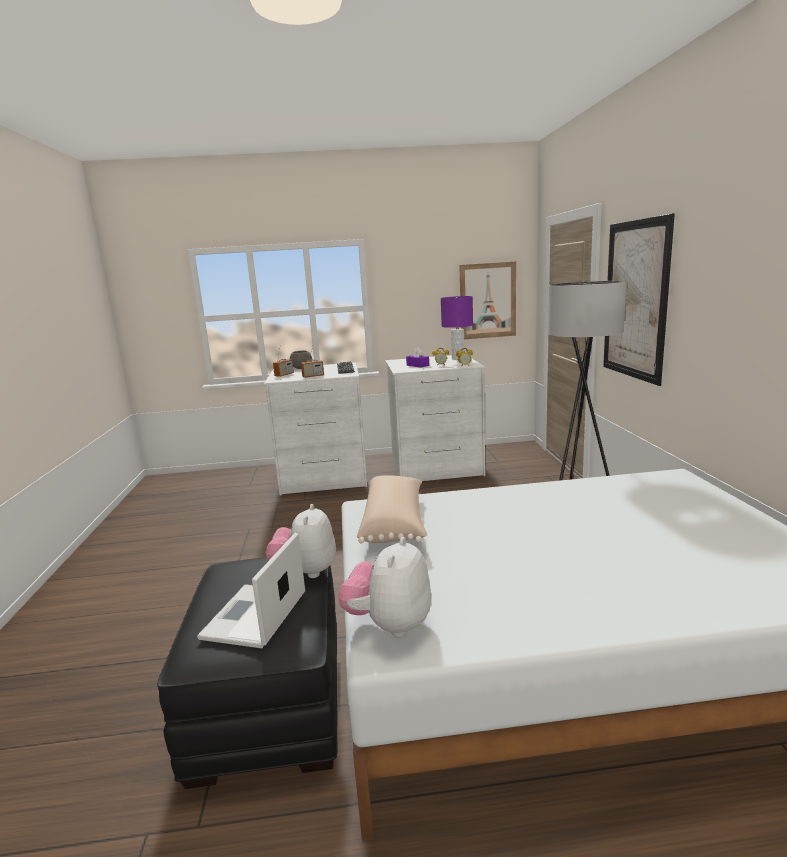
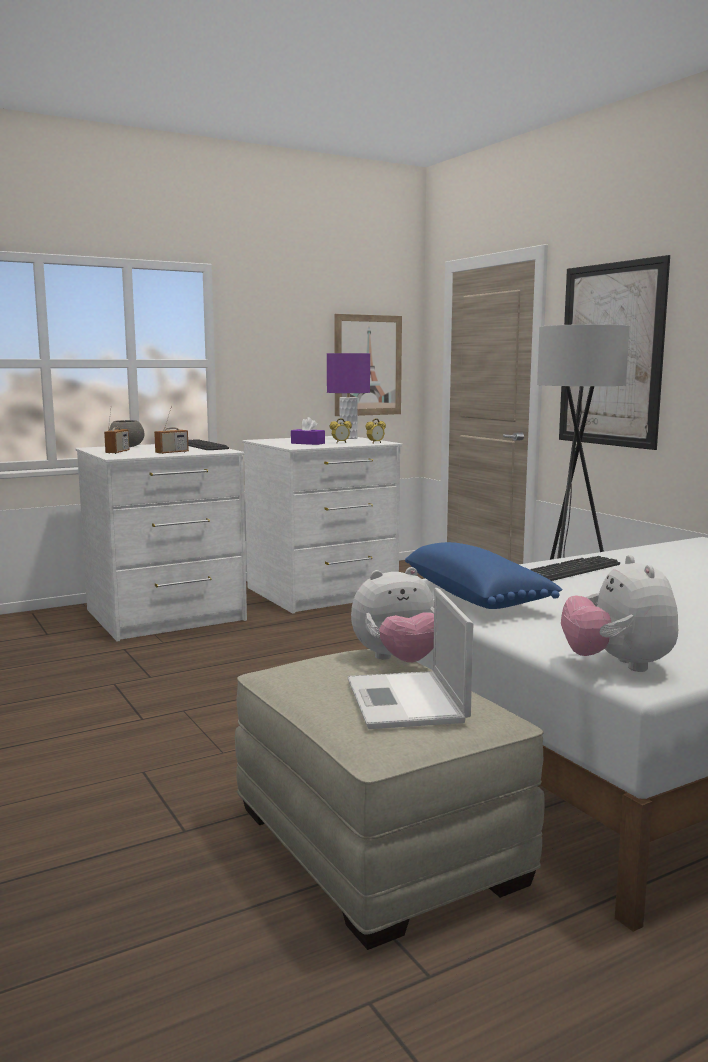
camera: 25 degrees left, 5 degrees down
black ottoman [157,557,338,789] -> beige ottoman [235,649,545,950]
plush toy [266,504,336,578] -> plush toy turned 90 degrees counterclockwise [351,567,434,662]
beige pillow [357,475,427,543] -> blue pillow [405,542,563,609]
none -> keyboard [531,556,620,581]

